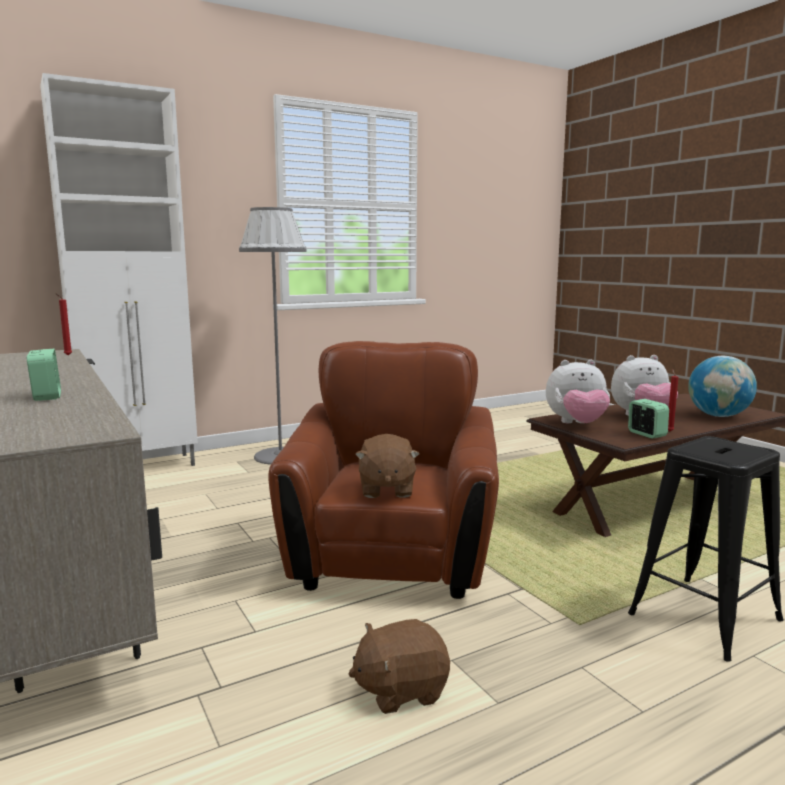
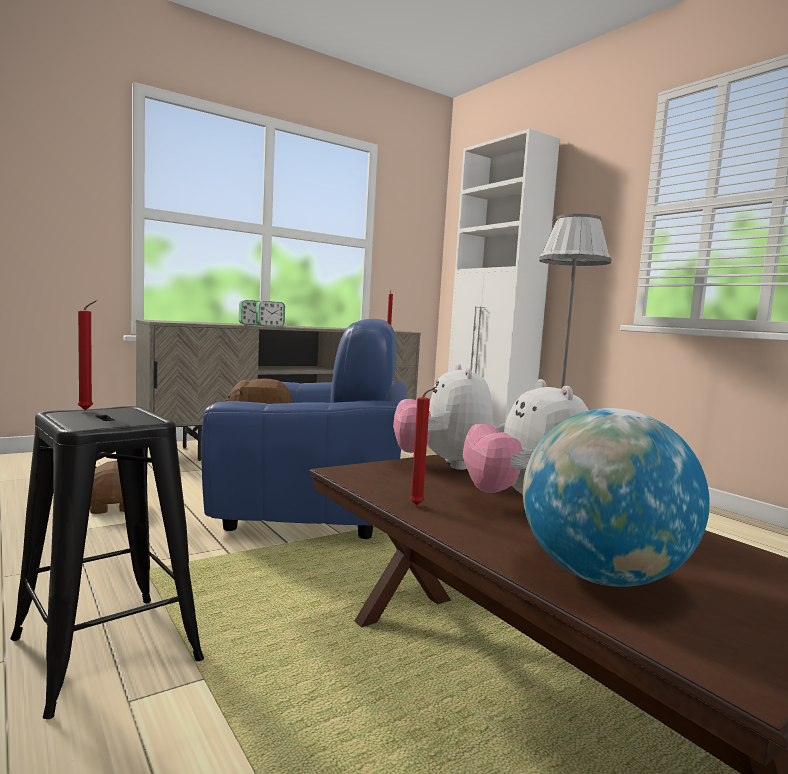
camera: 85 degrees right, 5 degrees down
brown armchair [268,341,499,599] -> blue armchair [201,319,407,539]
alarm clock [628,399,669,439] -> alarm clock moved to [256,301,285,327]
none -> red candle [78,300,97,410]

